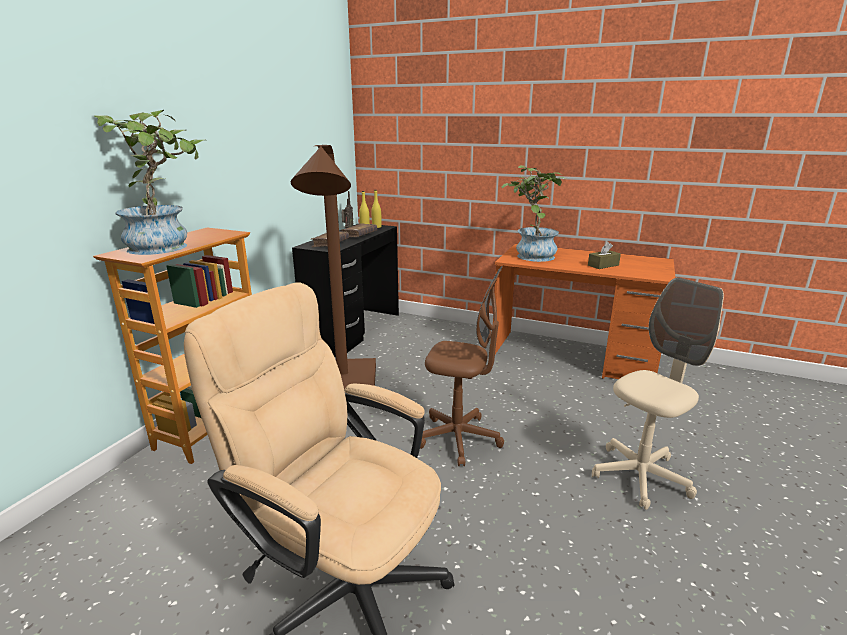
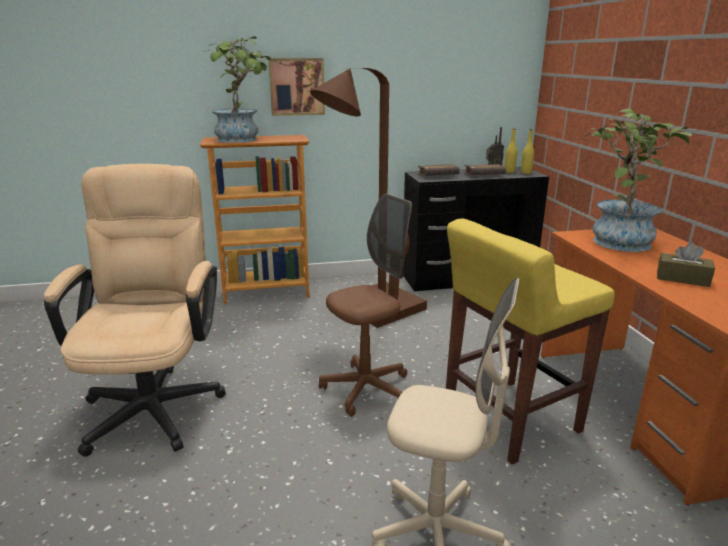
camera: 55 degrees right, 0 degrees up
brown office chair [420,266,504,466] -> brown office chair turned 105 degrees counterclockwise [319,193,412,417]
none -> picture [268,58,325,116]
none -> yellow stool [446,218,615,465]

